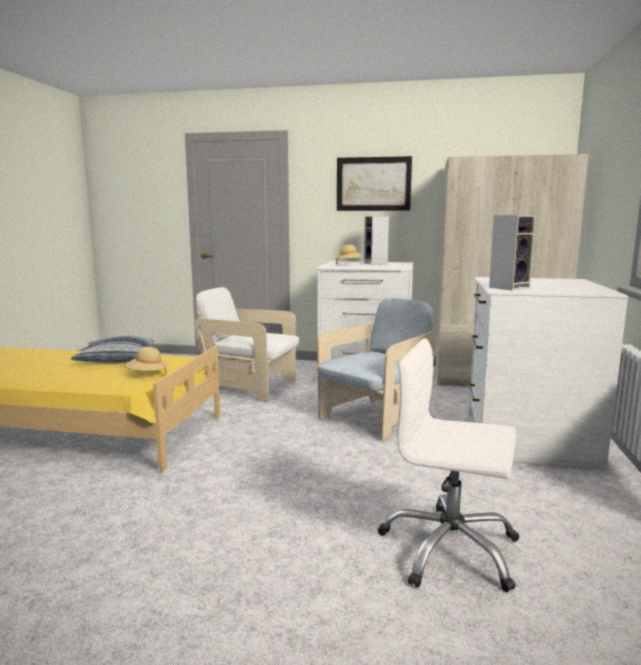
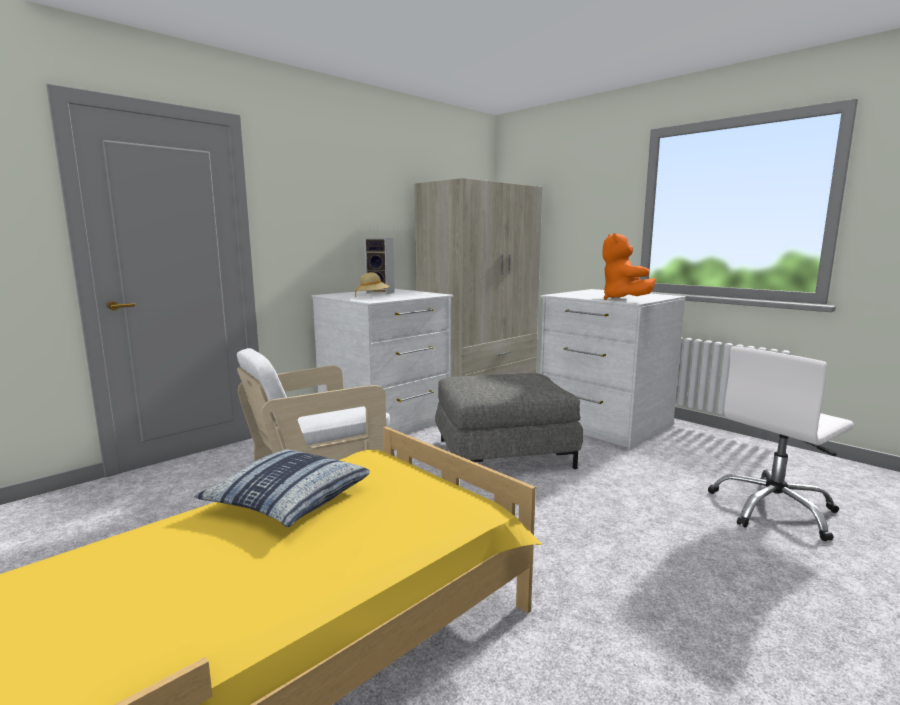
camera: 55 degrees left, 0 degrees up
beige hat [125,347,168,376] -> none
beige armchair [317,298,436,441] -> grey ottoman [435,373,583,480]
picture [337,156,412,211] -> none
speaker [489,215,536,291] -> orange plush toy [603,233,656,300]

